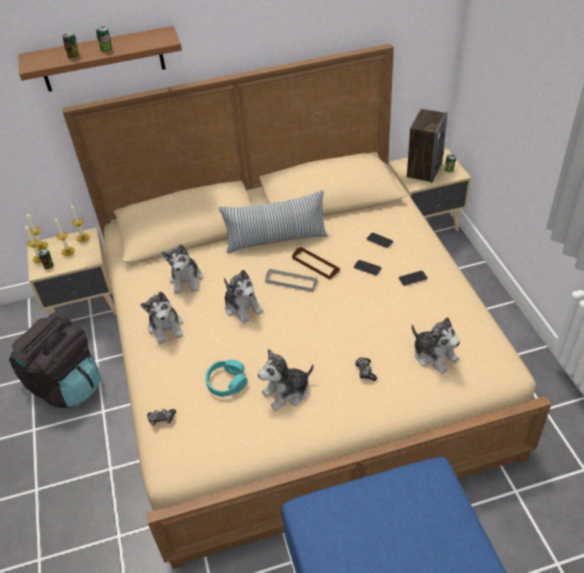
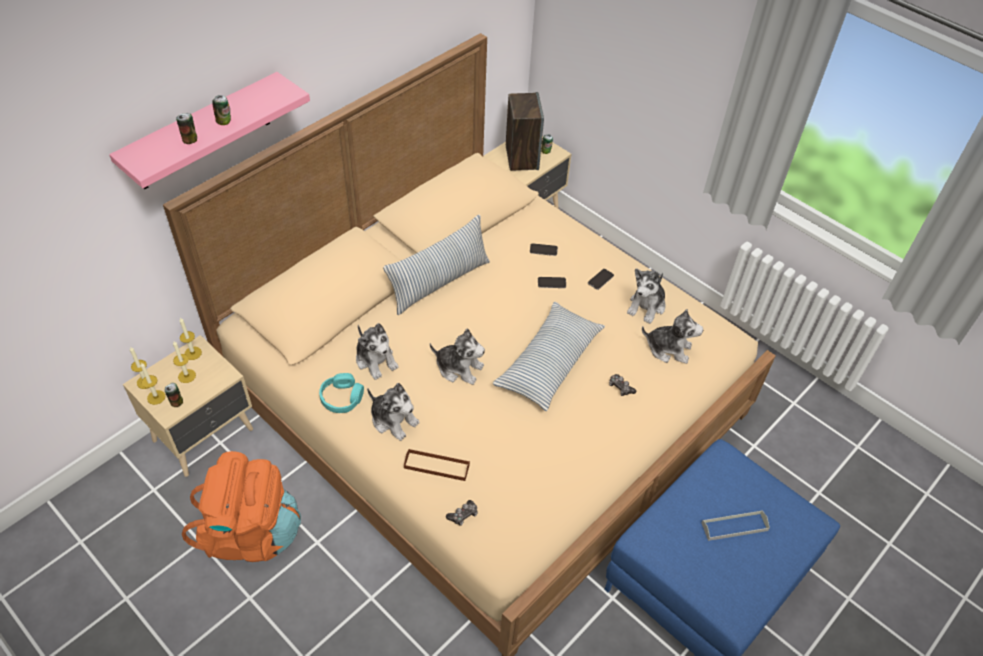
camera: 35 degrees left, 5 degrees up
black backpack [9,312,101,408] -> orange backpack [182,451,301,562]
brown shelf [18,26,182,91] -> pink shelf [109,72,310,189]
turquoise headphones [205,360,247,397] -> turquoise headphones moved to [319,373,364,413]
plush toy [258,349,314,411] -> plush toy moved to [627,268,665,324]
grey tray [265,268,317,292] -> grey tray moved to [702,510,770,541]
brown tray [292,247,339,280] -> brown tray moved to [404,449,470,481]
none -> pillow [493,302,605,411]

